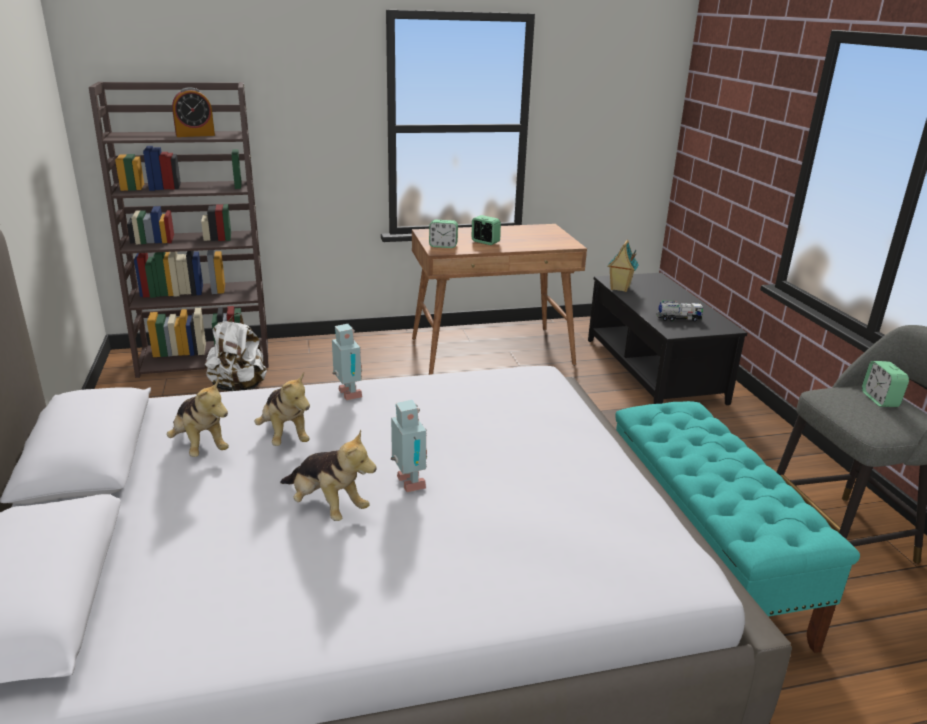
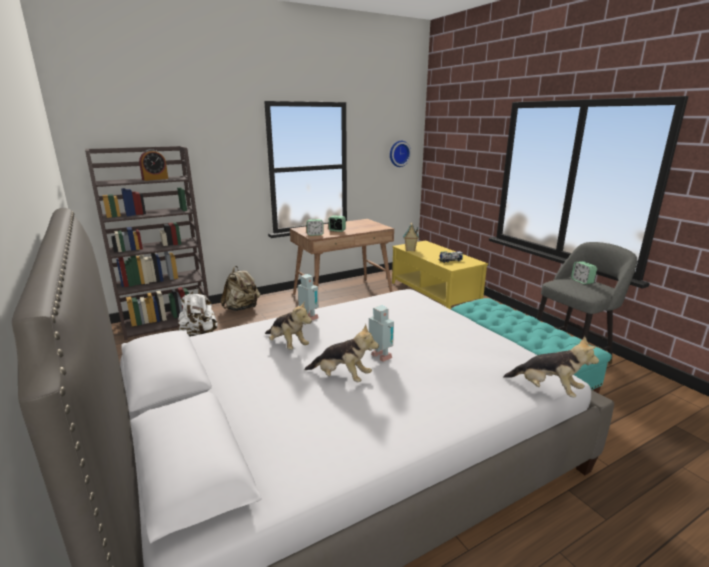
camera: 15 degrees left, 5 degrees down
plush toy [167,378,229,457] -> plush toy moved to [503,336,599,398]
black coffee table [588,273,747,405] -> yellow coffee table [392,241,488,309]
none -> beige backpack [221,266,260,311]
none -> wall clock [390,141,411,167]

